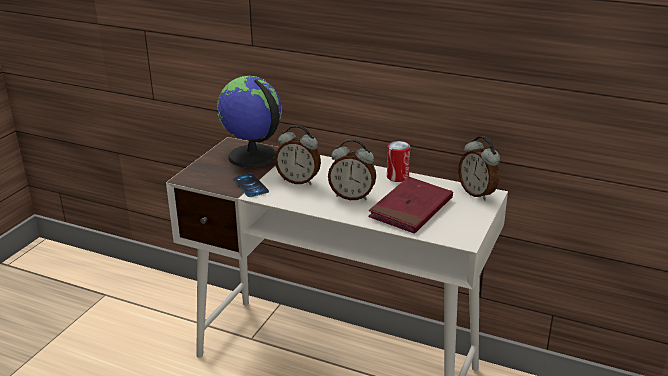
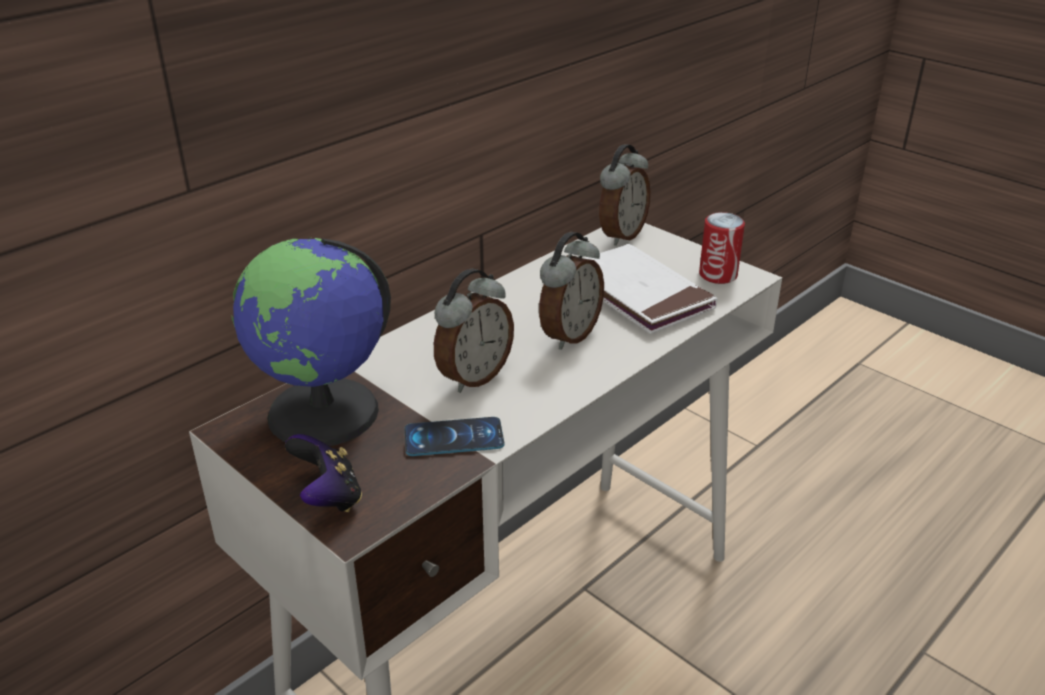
camera: 70 degrees left, 5 degrees up
red book [368,177,453,233] -> white book [584,244,718,334]
can [387,141,410,182] -> can moved to [699,212,745,284]
alarm clock [458,136,500,201] -> alarm clock turned 45 degrees counterclockwise [599,144,651,246]
none -> game controller [285,434,362,512]

